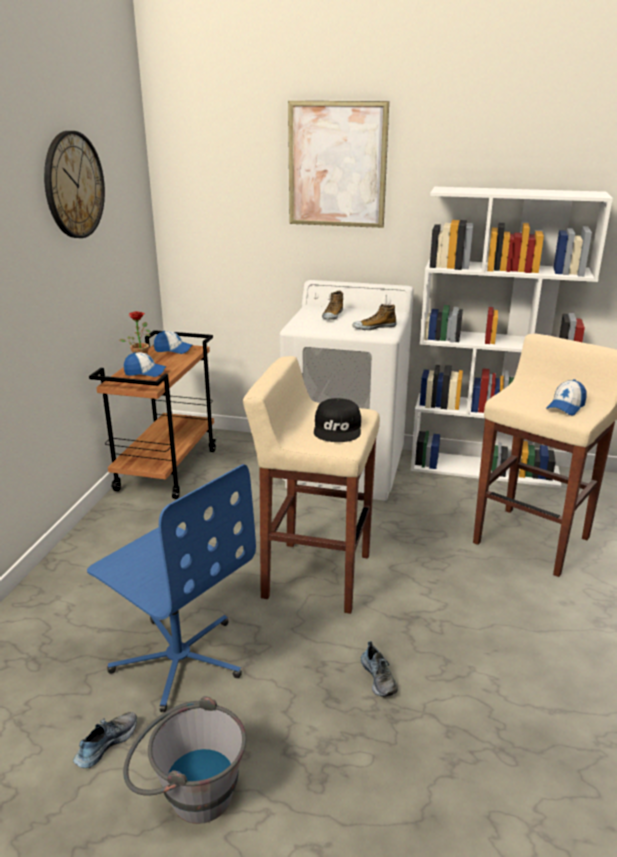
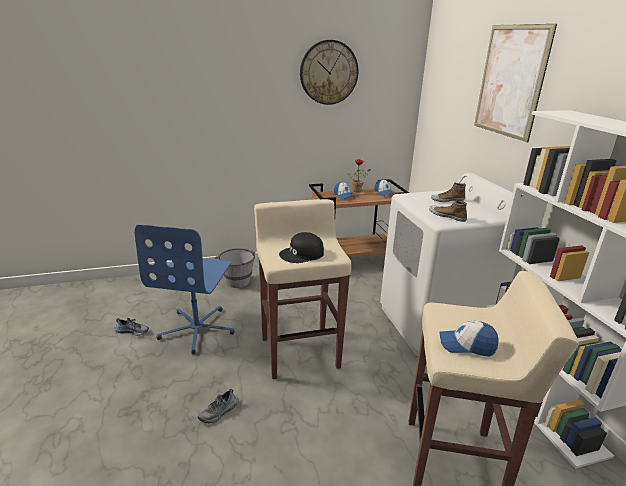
camera: 60 degrees right, 0 degrees up
grey bucket [123,696,246,824] -> grey bucket moved to [214,248,255,288]

